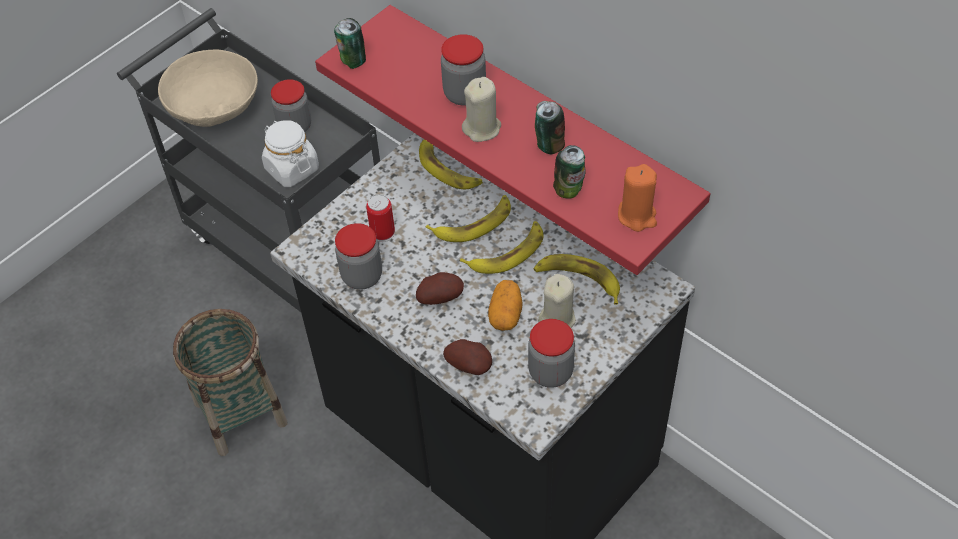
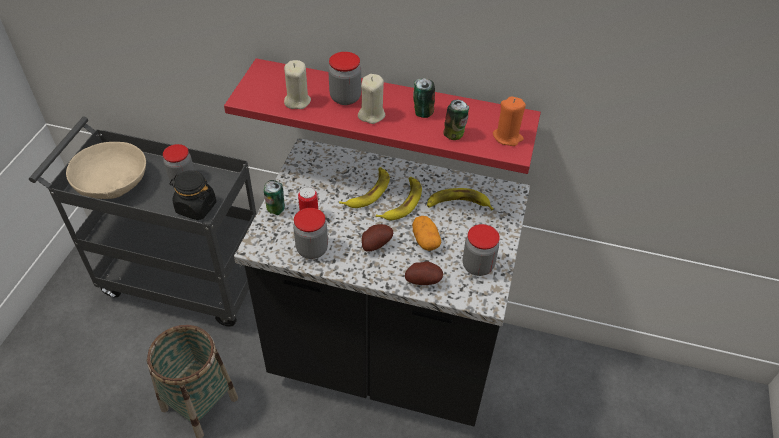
camera: 30 degrees left, 5 degrees down
white jar [262,120,319,187] -> black jar [170,170,217,220]
can [334,18,366,69] -> can moved to [264,180,285,215]
banana [419,139,483,189] -> none
beige candle [538,274,576,328] -> beige candle moved to [284,60,311,109]

